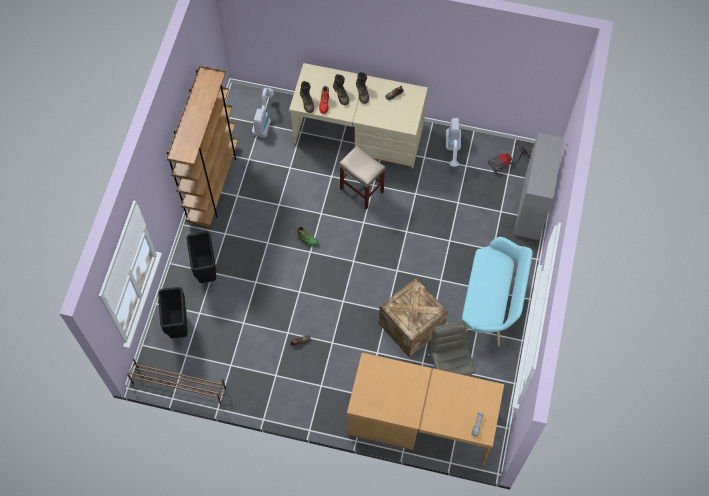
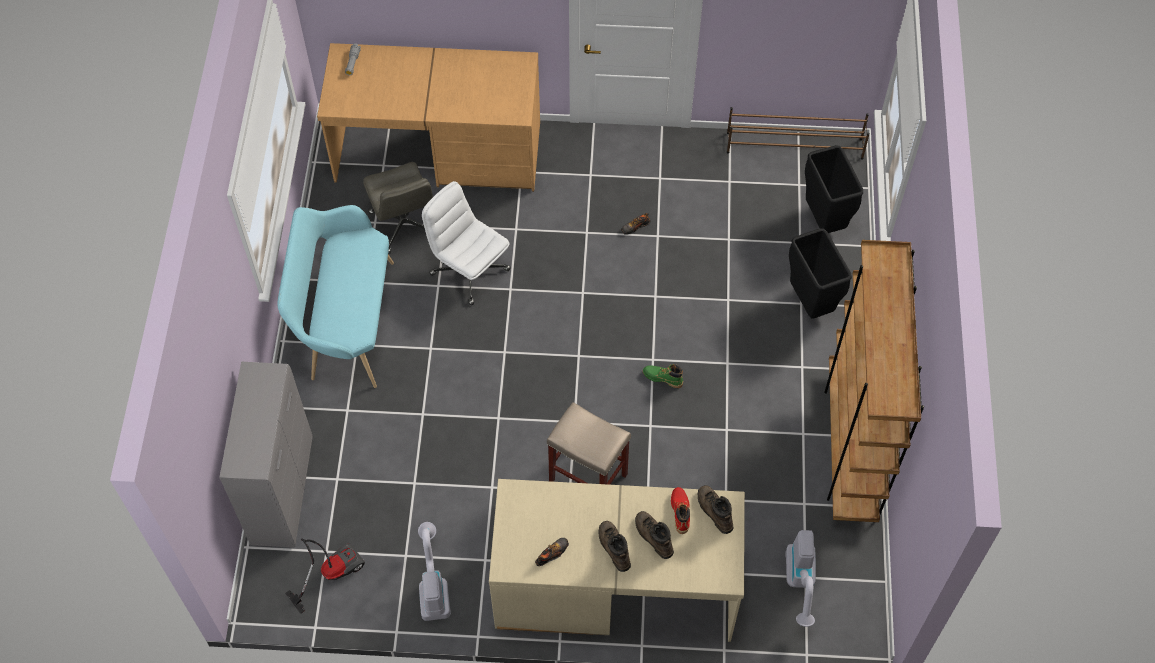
camera: 170 degrees right, 5 degrees down
crate [379,278,448,357] -> white office chair [422,181,511,305]

